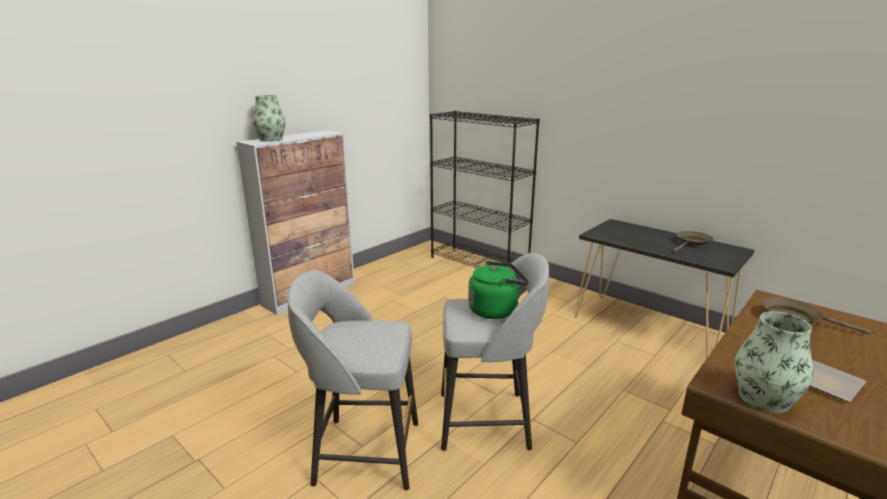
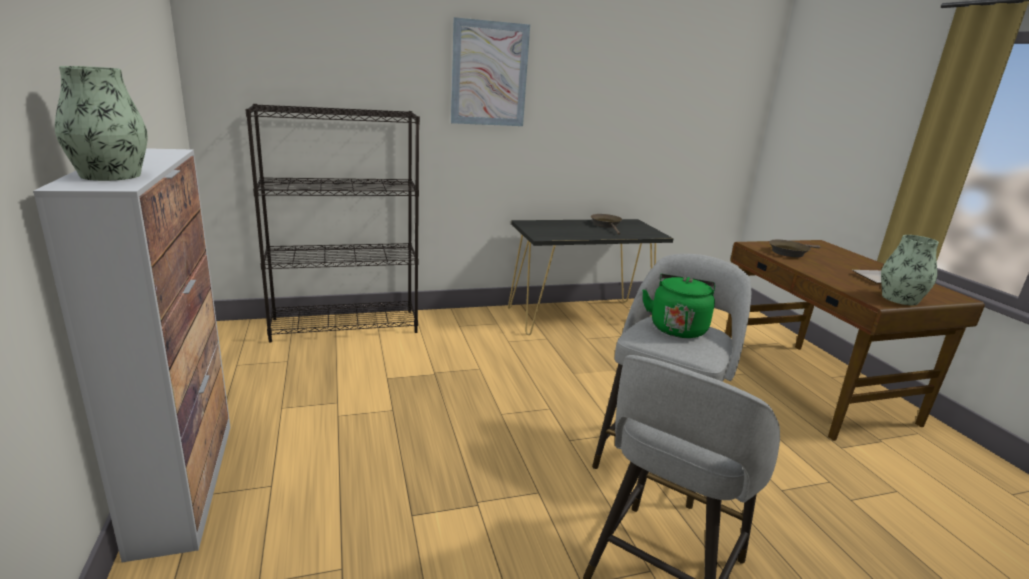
camera: 60 degrees left, 0 degrees up
none -> picture [451,17,530,126]

